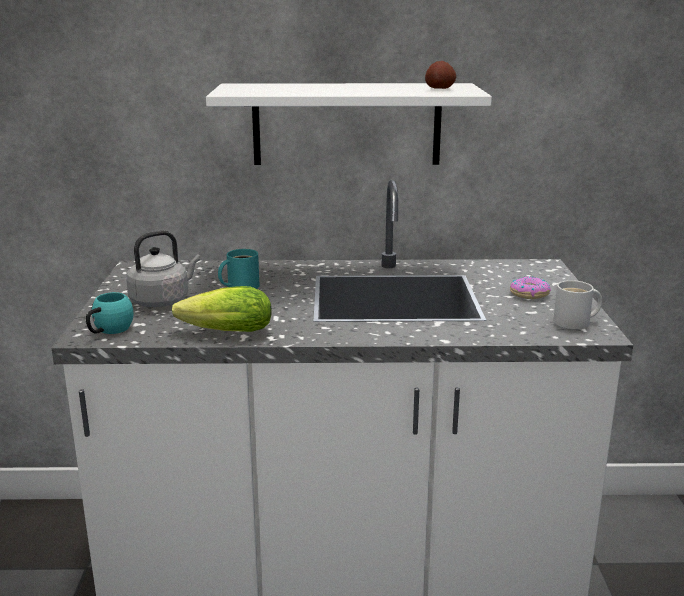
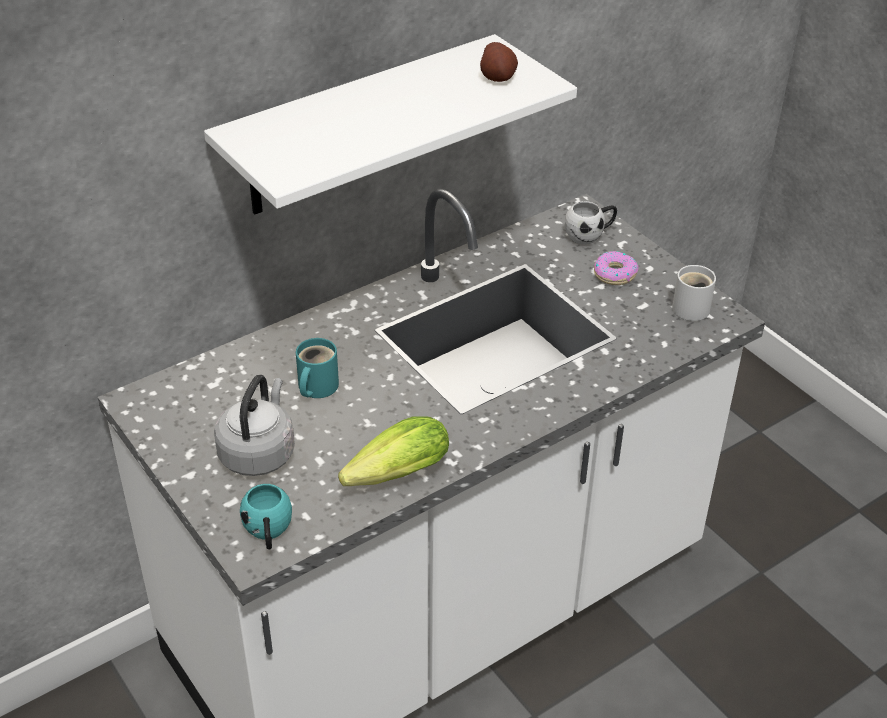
camera: 35 degrees left, 20 degrees up
none -> white mug [565,201,617,245]

